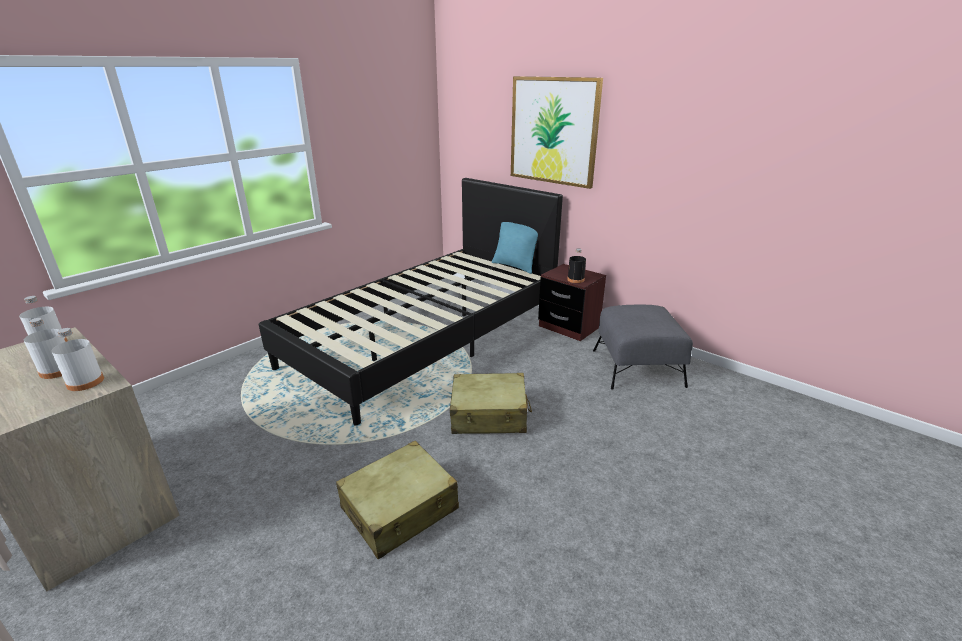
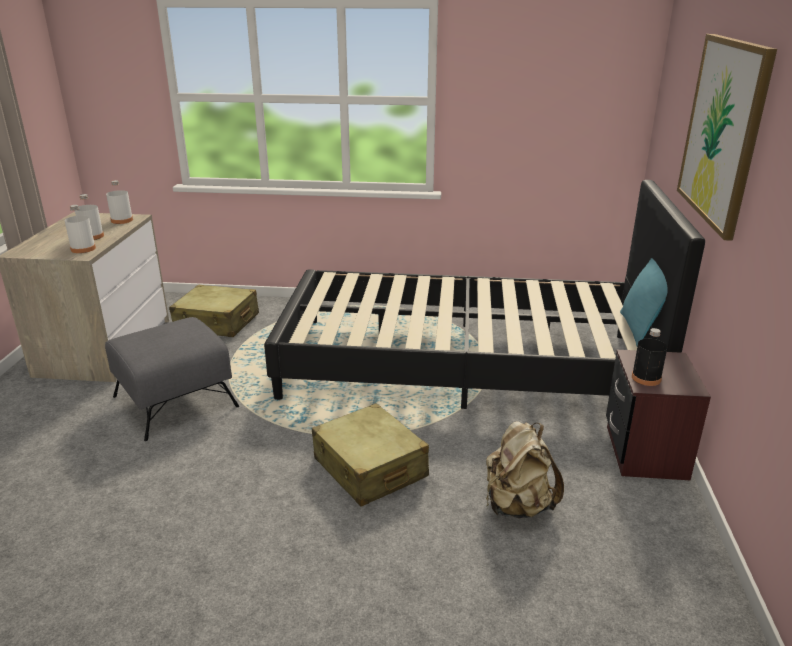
camera: 55 degrees right, 0 degrees up
beige suitcase [336,441,459,559] -> beige suitcase moved to [169,285,259,337]
grey ottoman [593,305,693,390] -> grey ottoman moved to [105,317,239,441]
none -> beige backpack [486,421,564,518]

